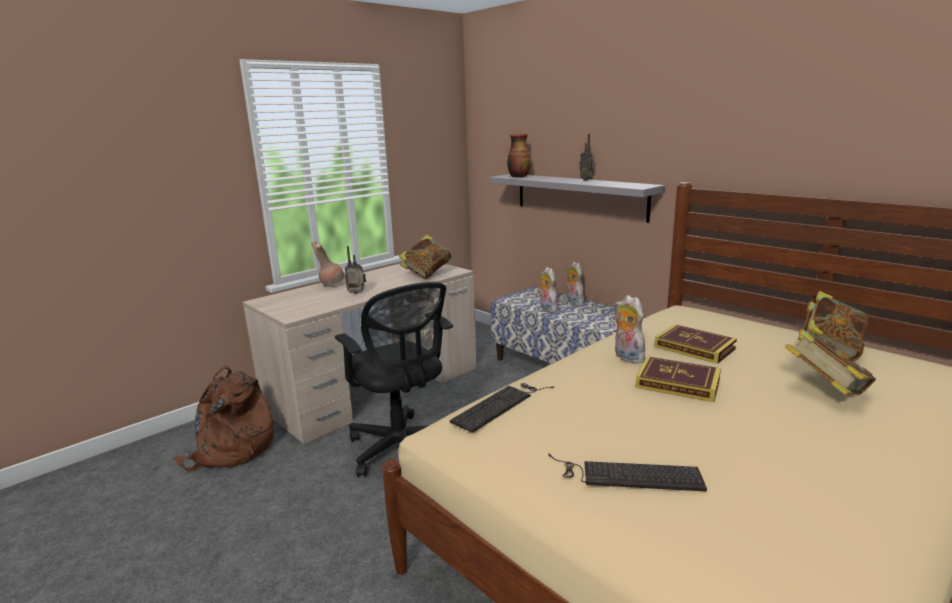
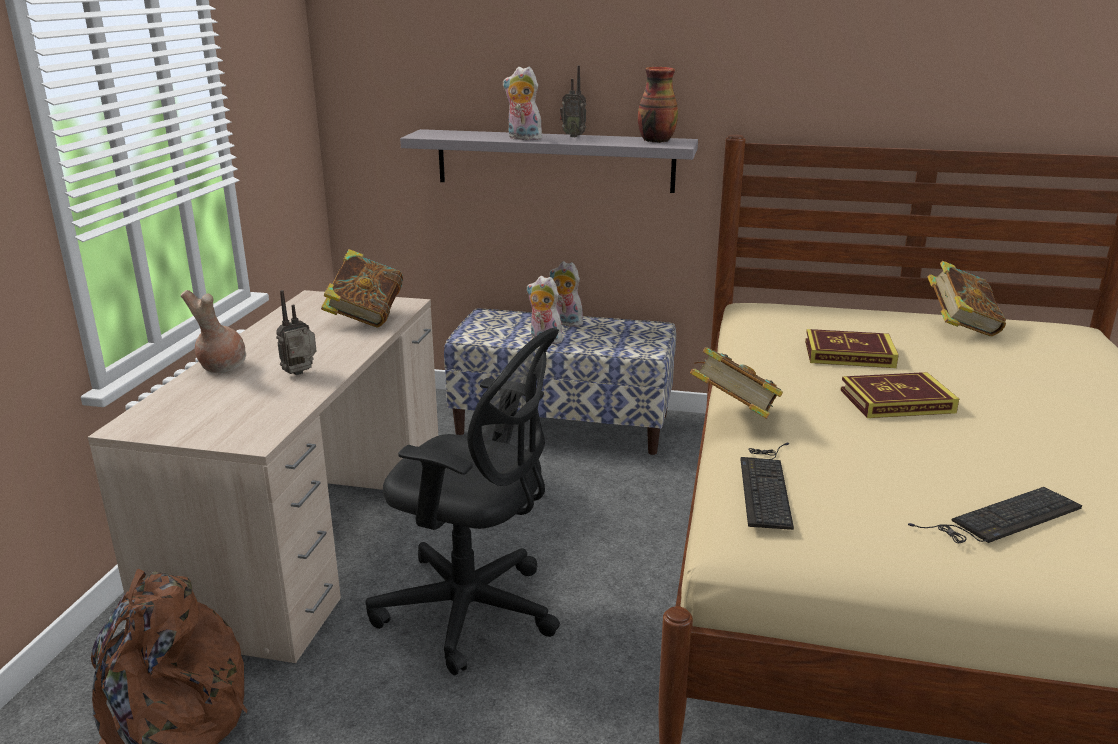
camera: 35 degrees left, 5 degrees up
vase [507,134,531,178] -> vase moved to [638,67,678,143]
plush toy [614,295,645,364] -> plush toy moved to [503,67,544,140]
book [785,329,876,396] -> book moved to [690,347,783,419]

